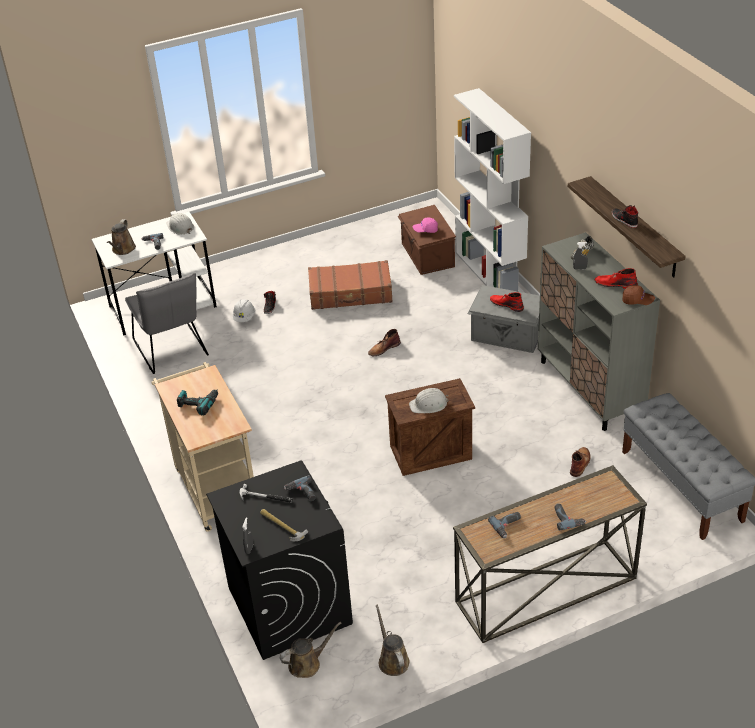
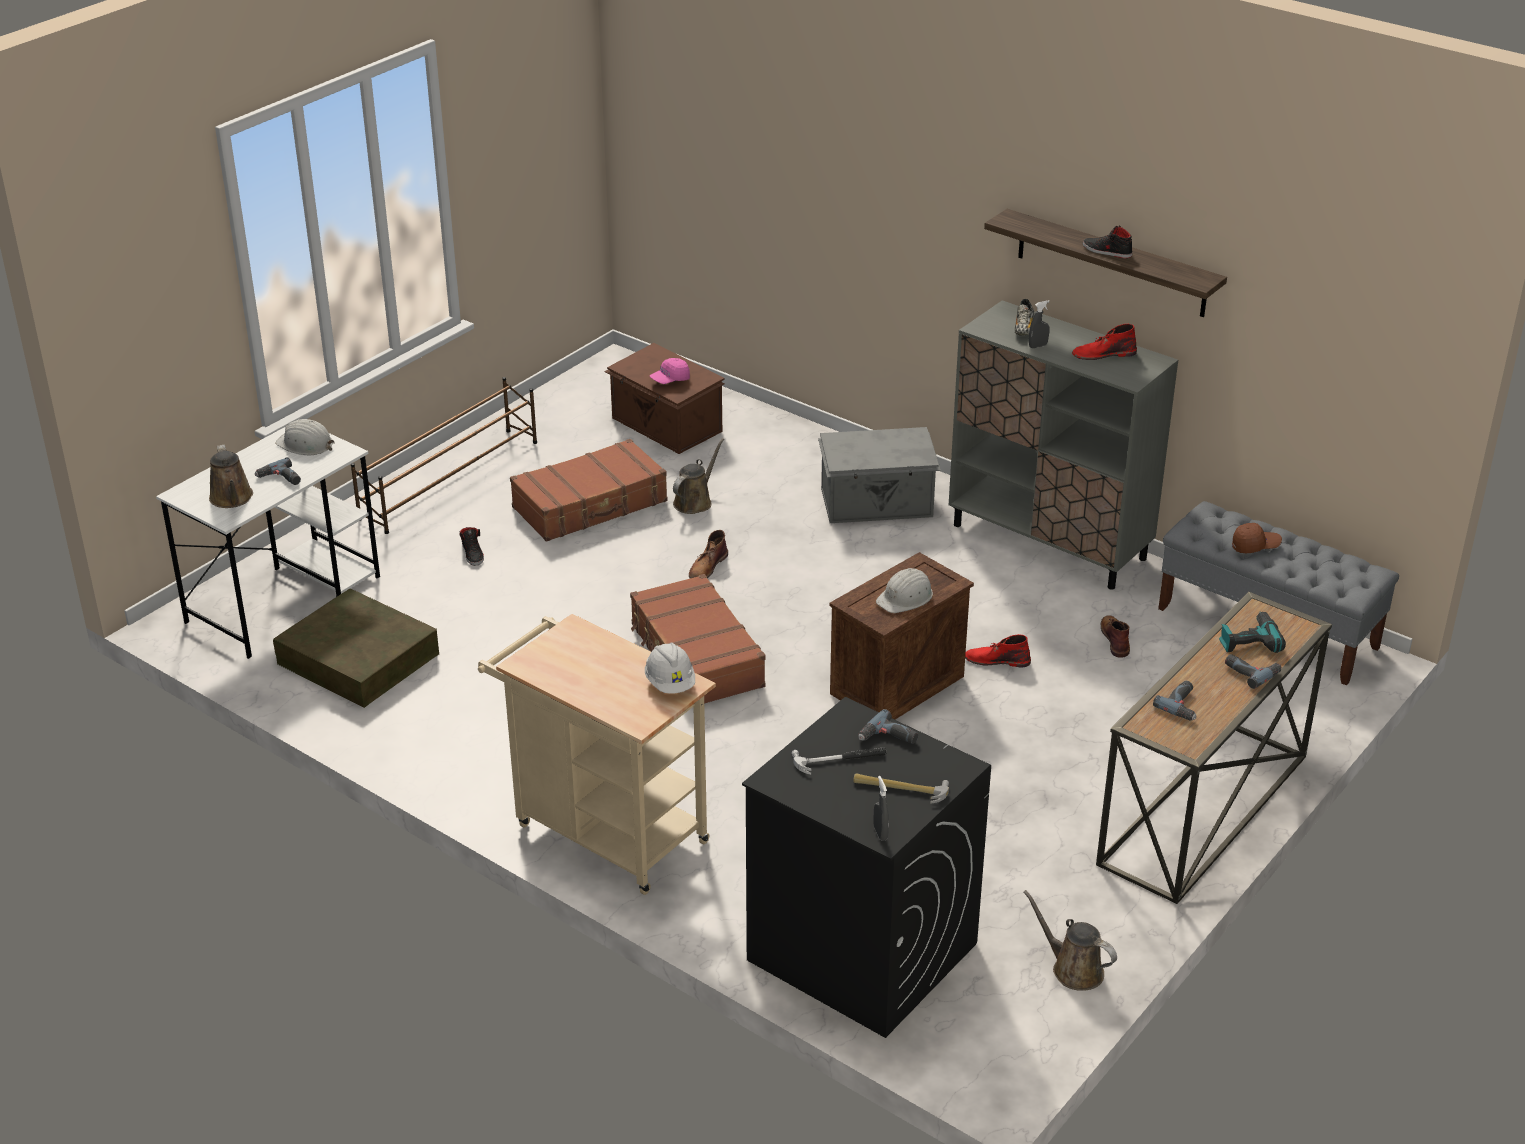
camera: 30 degrees left, 5 degrees down
grey chair [125,273,209,374] -> brown storage box [273,588,439,708]
power drill [177,389,218,415] -> power drill moved to [1219,611,1286,653]
white hard hat [233,299,255,322] -> white hard hat moved to [645,643,695,694]
brown watering can [280,622,341,678] -> brown watering can moved to [673,438,724,514]
white bookcase [454,88,531,293] -> none
red boot [490,292,524,312] -> red boot moved to [965,634,1031,668]
brown cap [622,285,655,305] -> brown cap moved to [1232,523,1282,553]
none -> brown shoe rack [351,377,537,534]
none -> brown suitcase [630,574,766,704]

